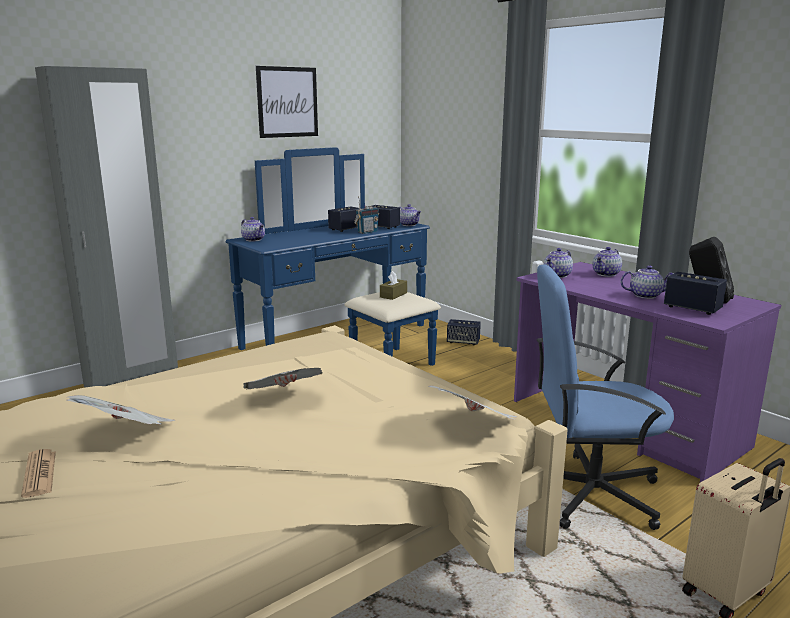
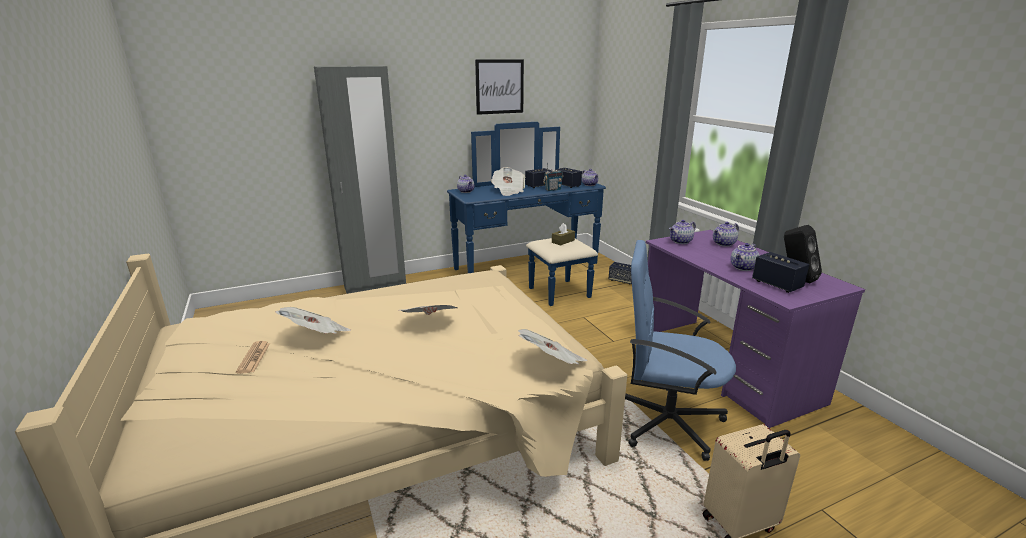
camera: 15 degrees right, 5 degrees up
teapot [620,265,674,299] -> teapot turned 120 degrees clockwise [731,243,760,271]
none -> newspaper [491,167,525,196]

